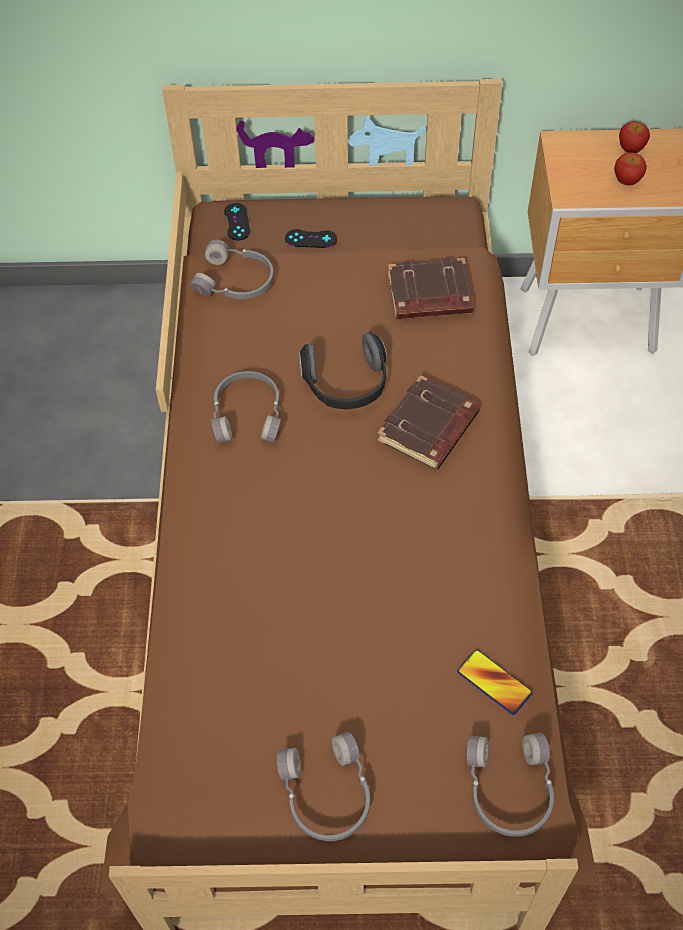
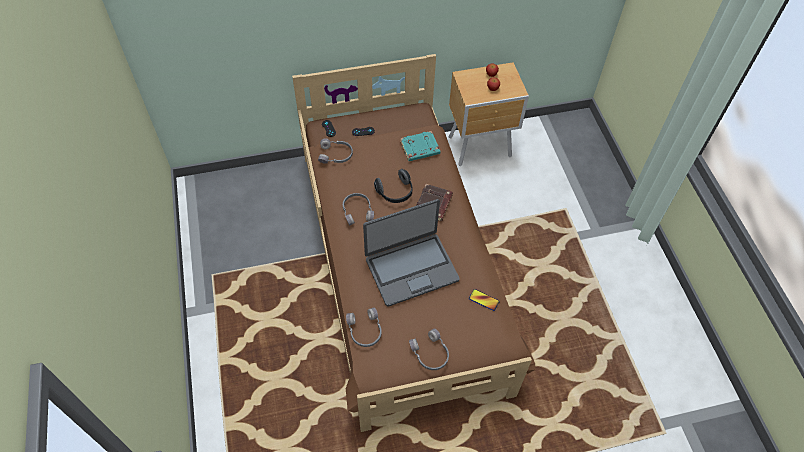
camera: 15 degrees left, 0 degrees up
brown book [388,258,474,320] -> turquoise book [400,131,440,161]
grey headphones [467,733,554,837] -> grey headphones moved to [346,307,382,347]
none -> laptop [363,199,460,307]

